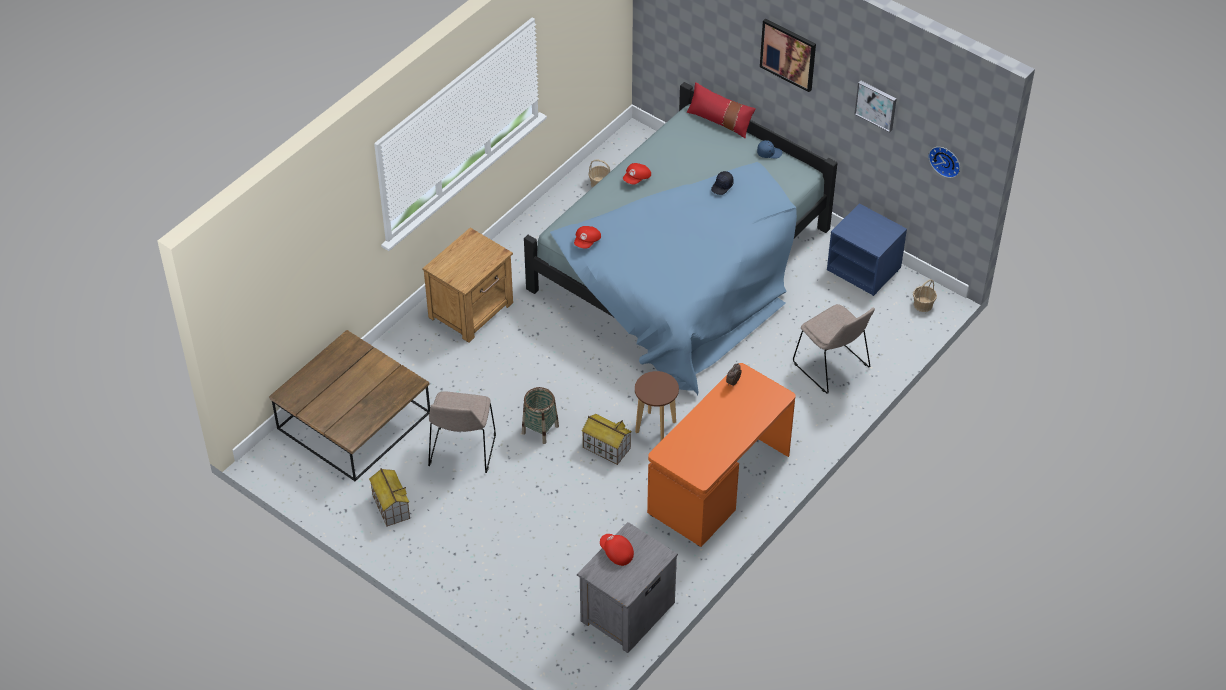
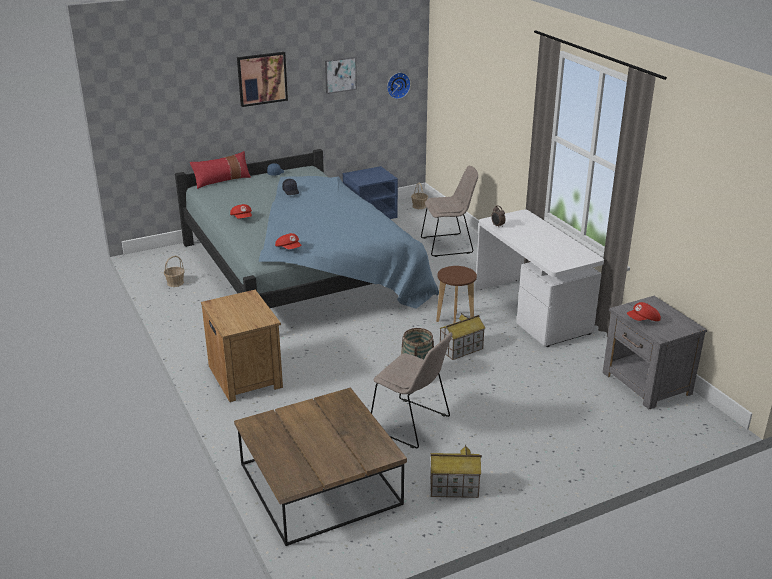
camera: 65 degrees left, 20 degrees down
orange desk [647,363,795,547] -> white desk [475,210,604,347]

